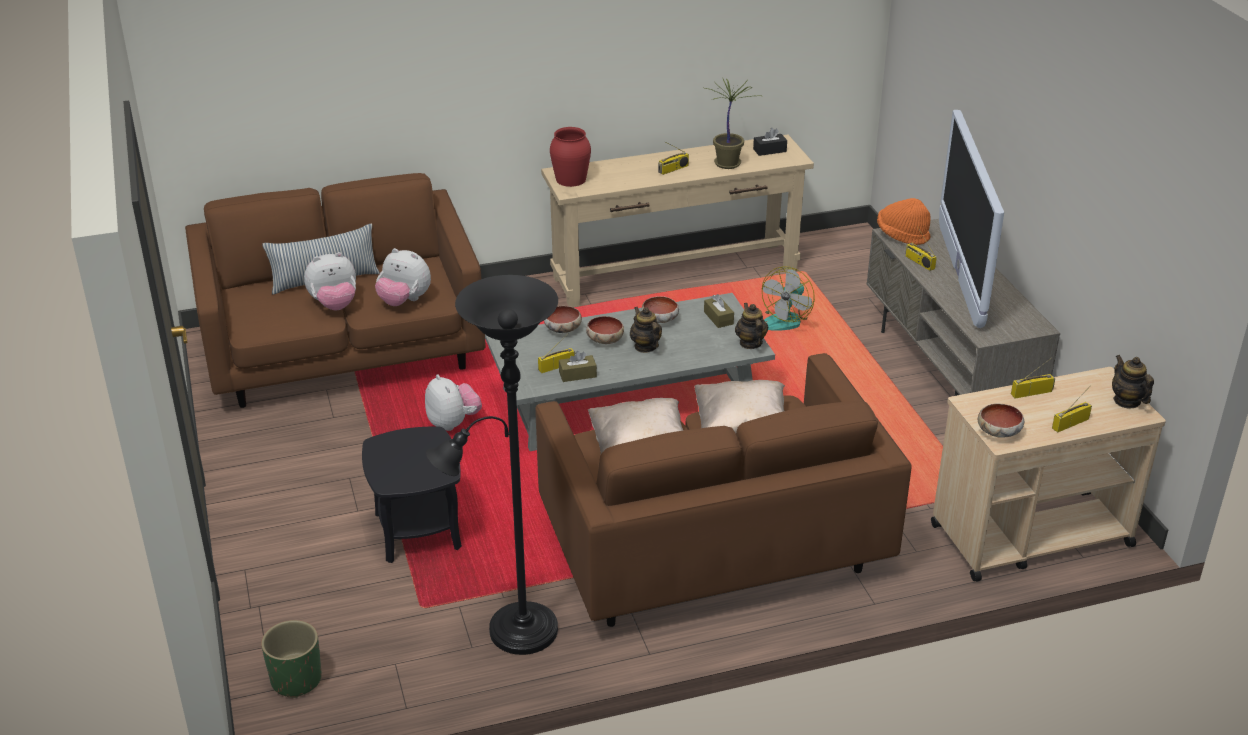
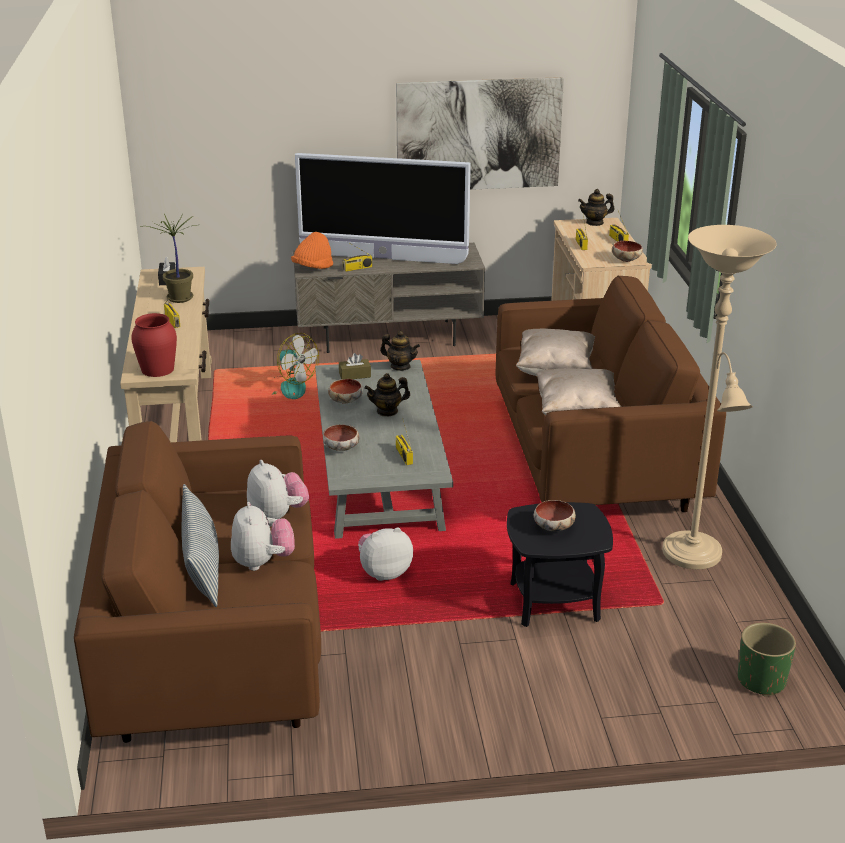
camera: 80 degrees left, 5 degrees down
plush toy [375,248,431,306] -> plush toy turned 60 degrees counterclockwise [247,460,309,519]
black floor lamp [426,275,558,655] -> beige floor lamp [662,225,777,569]
brown tissue box [559,351,597,382] -> none
bowl [586,316,624,344] -> bowl moved to [534,500,576,531]
teapot [735,303,768,349] -> teapot turned 150 degrees counterclockwise [380,331,420,371]
none -> picture [396,77,564,190]

